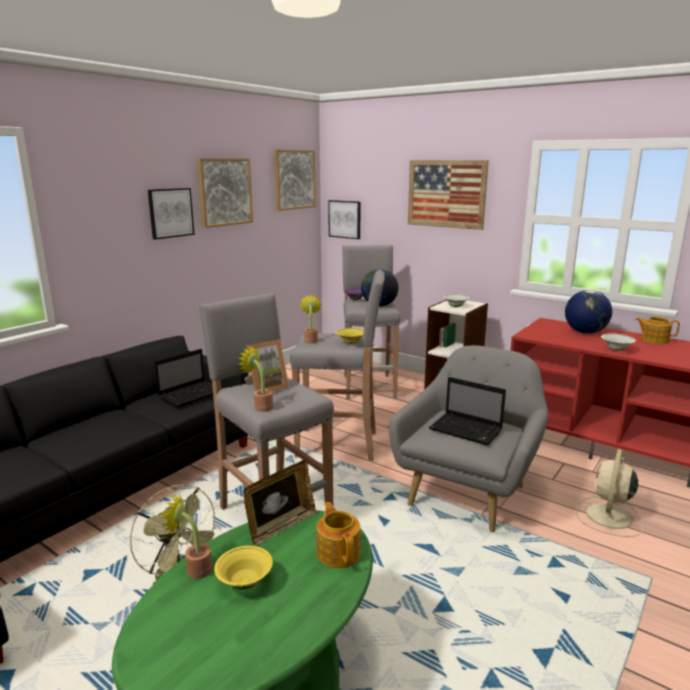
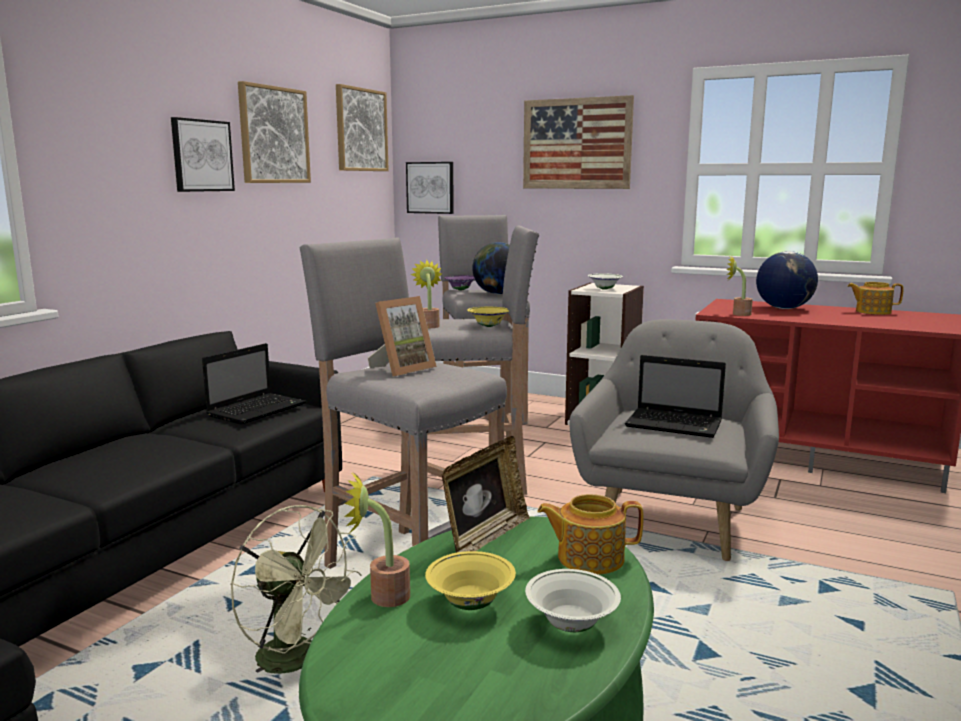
camera: 10 degrees left, 5 degrees down
potted plant [238,347,273,412] -> potted plant moved to [726,254,753,316]
teapot [316,502,360,568] -> teapot turned 60 degrees counterclockwise [537,494,643,575]
beige fan [576,449,643,537] -> none
white bowl [601,333,636,351] -> white bowl moved to [525,569,621,632]

